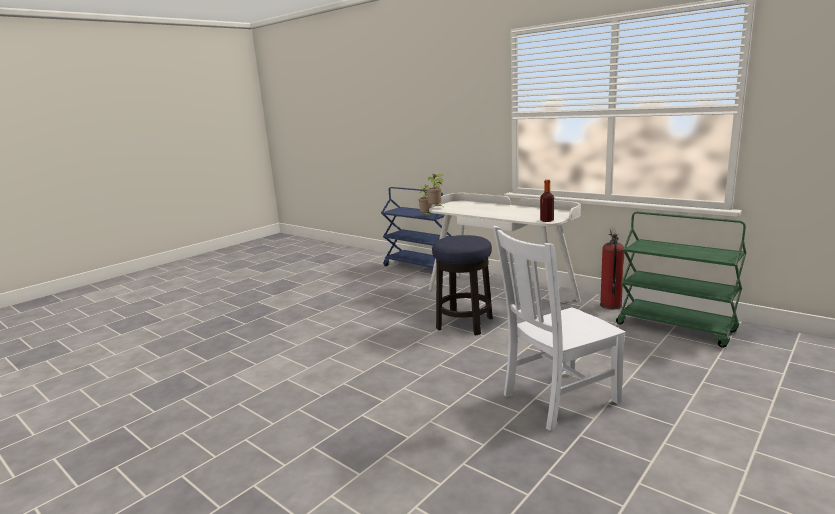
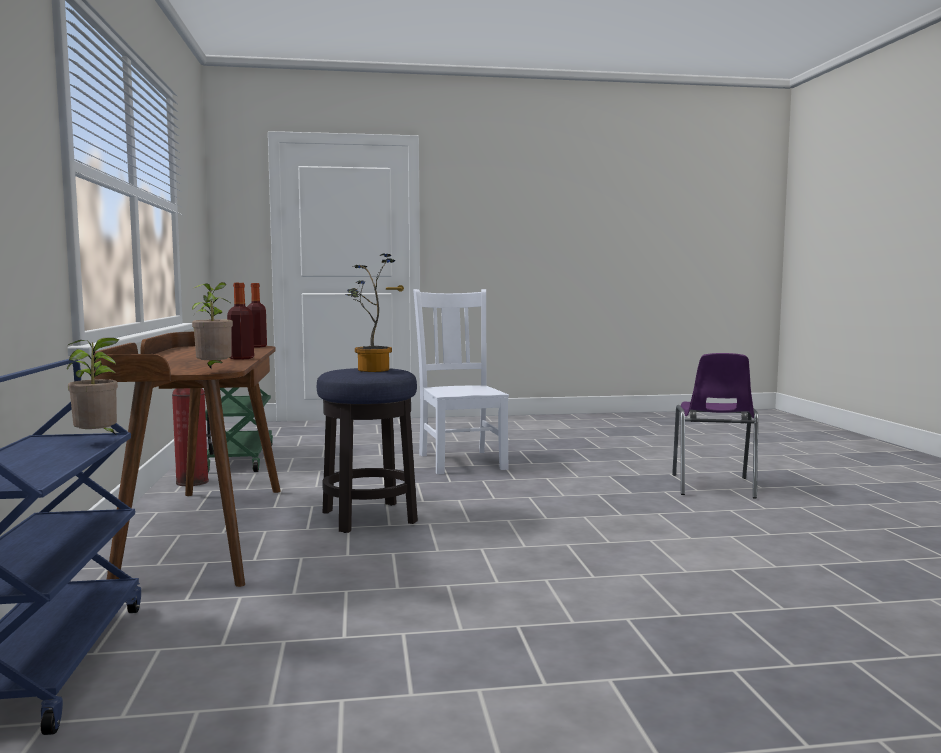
camera: 140 degrees left, 10 degrees down
white desk [429,193,581,308] -> brown desk [94,332,281,587]
white chair [493,226,625,431] -> white chair turned 120 degrees counterclockwise [413,289,509,474]
none -> bottle [227,283,254,360]
none -> potted plant [345,253,395,372]
none -> purple chair [672,353,758,499]

